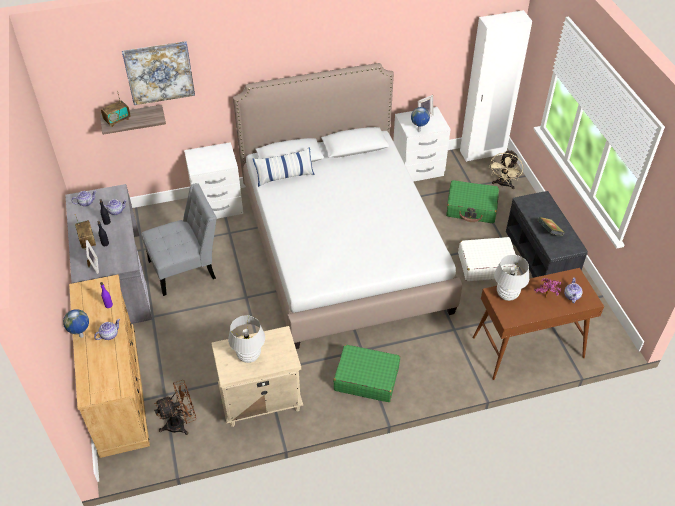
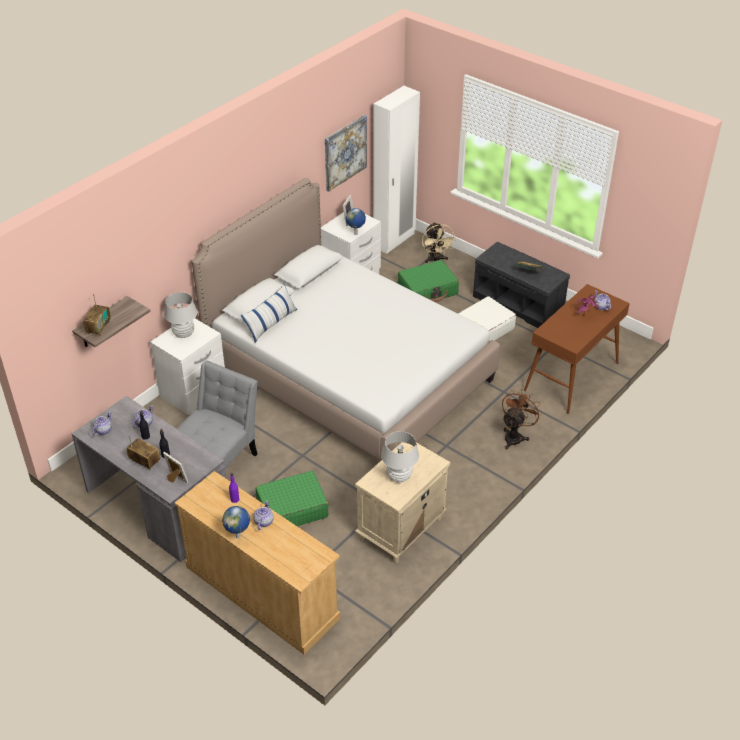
camera: 35 degrees left, 5 degrees down
picture [122,41,195,105] -> picture moved to [325,115,367,192]
brown fan [154,380,196,435] -> brown fan moved to [502,390,542,450]
green suitcase [334,345,400,402] -> green suitcase moved to [256,471,329,526]
white table lamp [494,255,529,301] -> white table lamp moved to [164,292,197,338]

